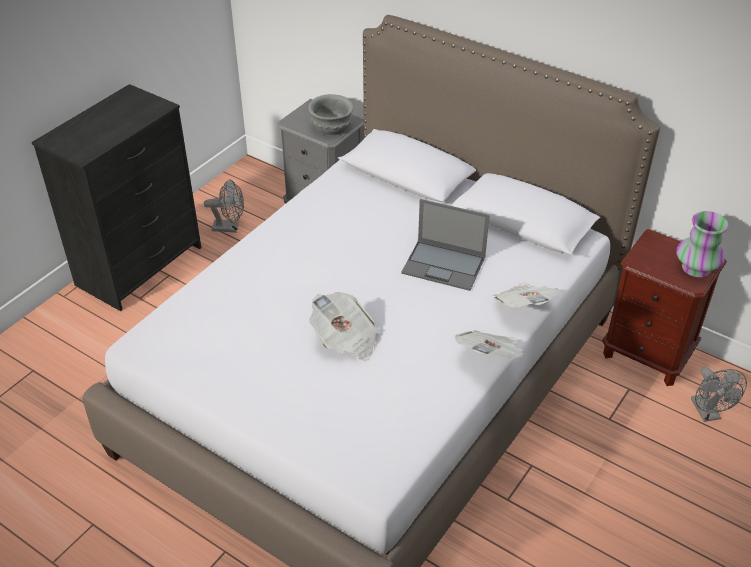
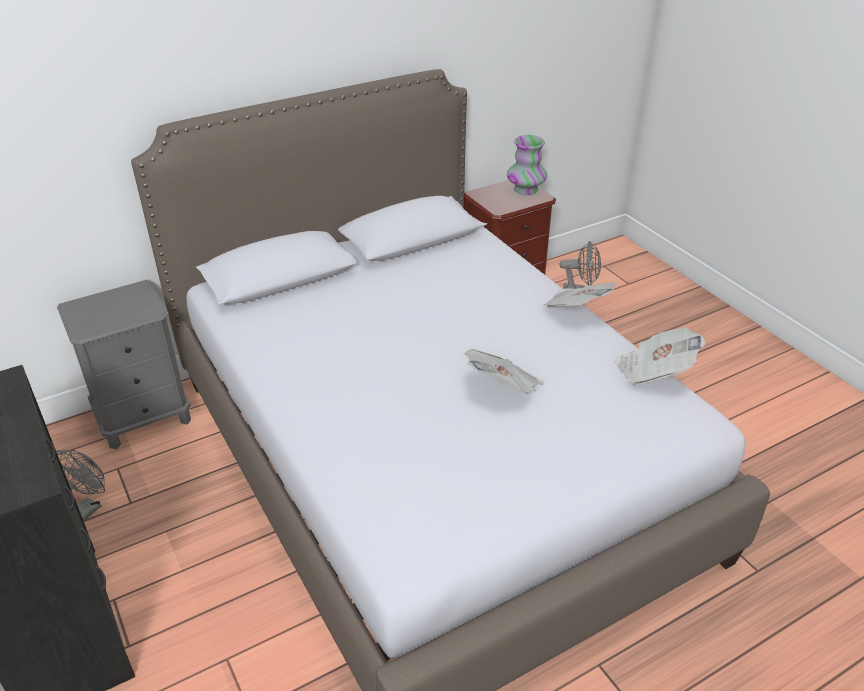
camera: 65 degrees left, 5 degrees down
grey bowl [308,94,354,136] -> none
laptop [401,199,490,291] -> none
newspaper [493,283,562,307] -> newspaper moved to [615,327,705,385]

